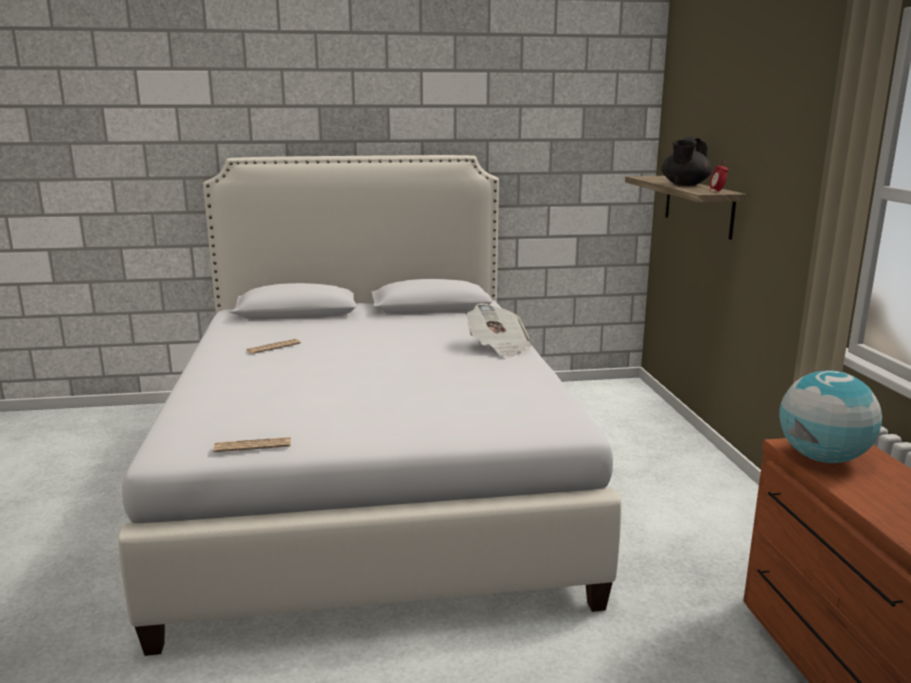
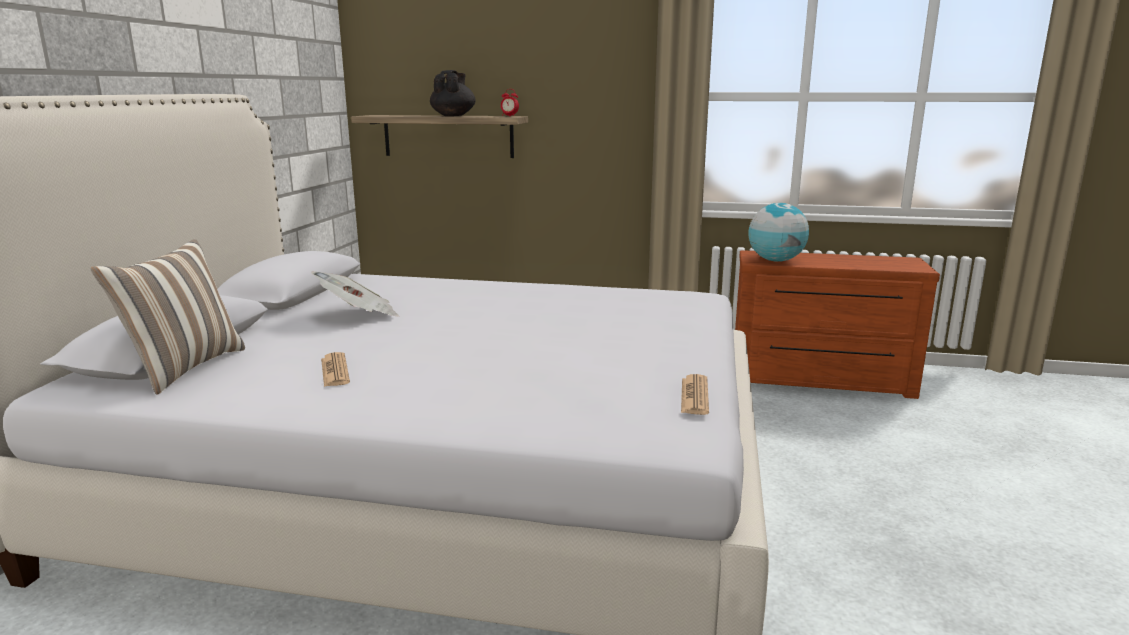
camera: 70 degrees left, 0 degrees up
newspaper [466,303,532,358] -> newspaper moved to [311,271,399,316]
black teapot [661,137,712,186] -> black teapot turned 135 degrees counterclockwise [430,70,476,116]
none -> pillow [90,239,245,395]

